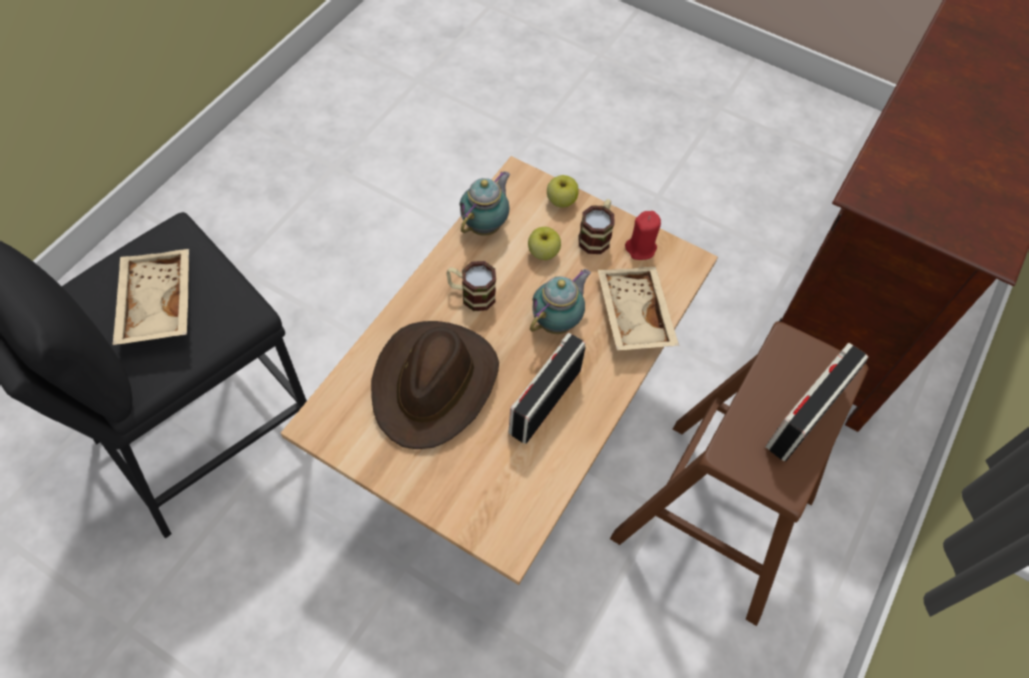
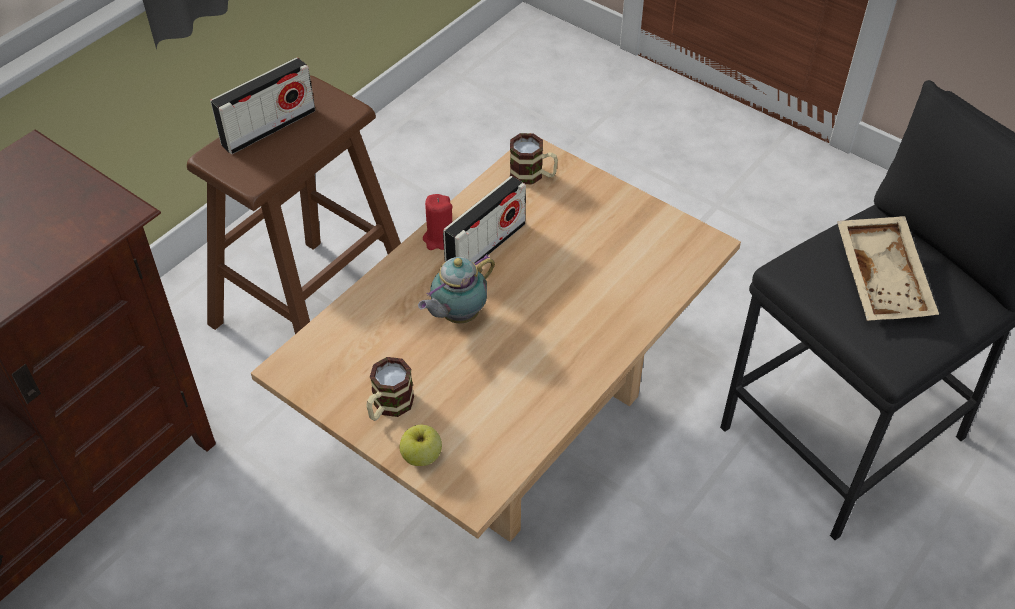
camera: 170 degrees left, 10 degrees down
brown hat [371,321,499,449] -> none
mug [446,261,496,311] -> mug moved to [510,133,558,185]
teapot [459,171,510,236] -> none
apple [528,227,561,260] -> none
beige tray [598,267,679,350] -> none
red candle [625,211,661,260] -> red candle moved to [423,194,452,250]

